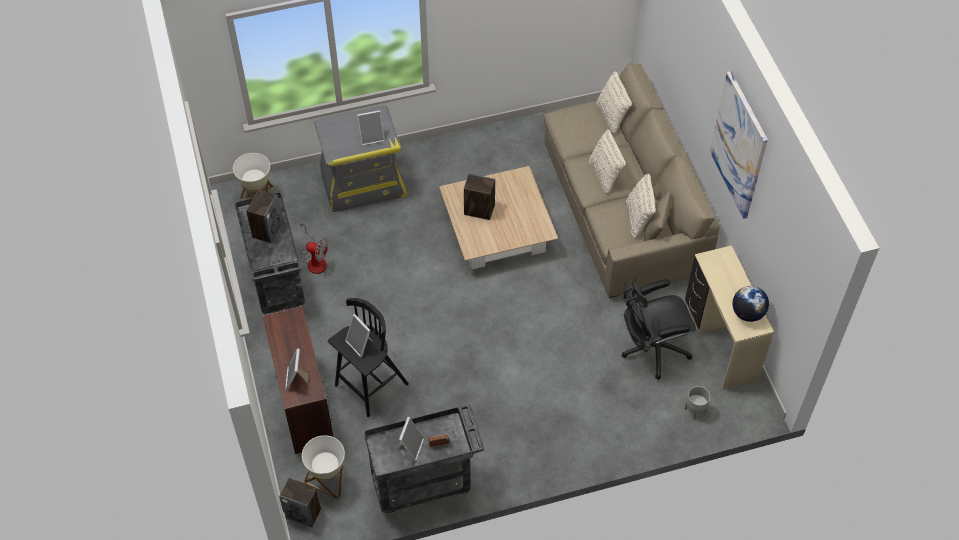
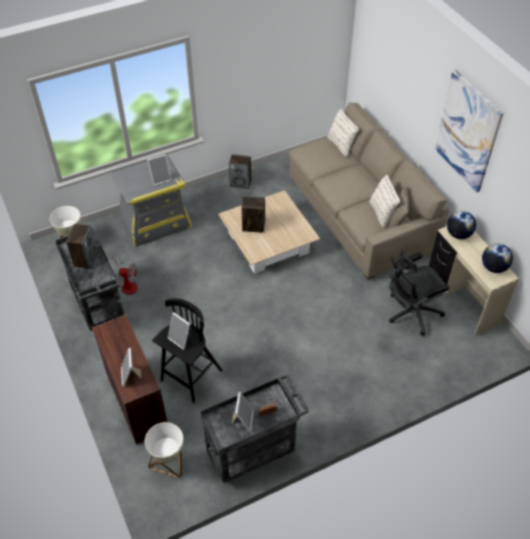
camera: 10 degrees left, 5 degrees down
speaker [279,478,321,527] -> speaker moved to [229,154,252,189]
beige pillow [589,129,626,194] -> none
grey planter [684,386,710,420] -> none
none -> globe [447,211,476,239]

